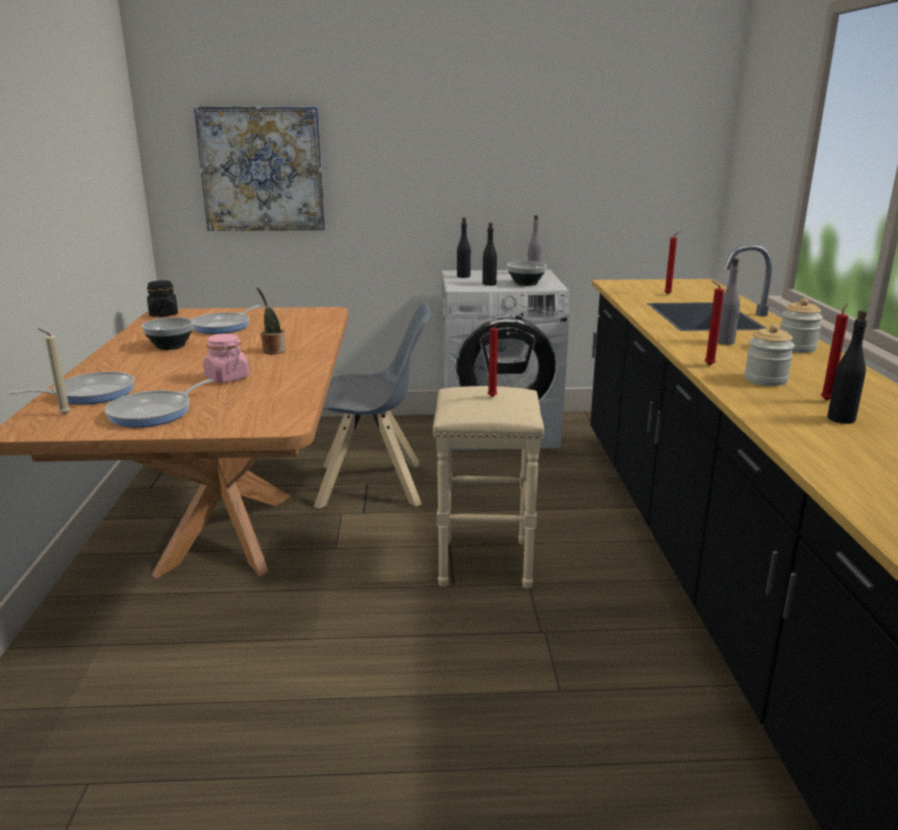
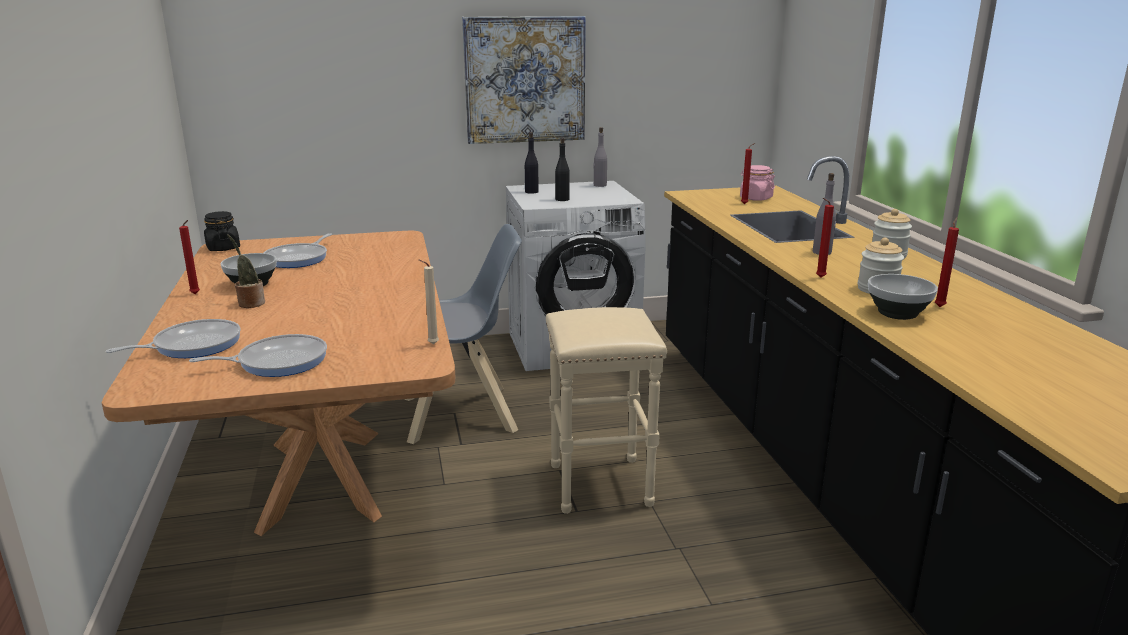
camera: 10 degrees left, 0 degrees up
beige candle [38,328,71,414] -> beige candle moved to [419,260,439,344]
frying pan [104,379,214,427] -> frying pan turned 135 degrees counterclockwise [189,334,327,377]
picture [194,106,325,231] -> picture moved to [462,16,586,144]
pink jar [203,334,249,383] -> pink jar moved to [740,165,775,201]
potted plant [257,287,286,354] -> potted plant moved to [227,234,265,308]
red candle [488,322,501,397] -> red candle moved to [179,220,200,294]
bowl [507,261,547,286] -> bowl moved to [868,274,938,320]
black bottle [827,310,867,424] -> none

